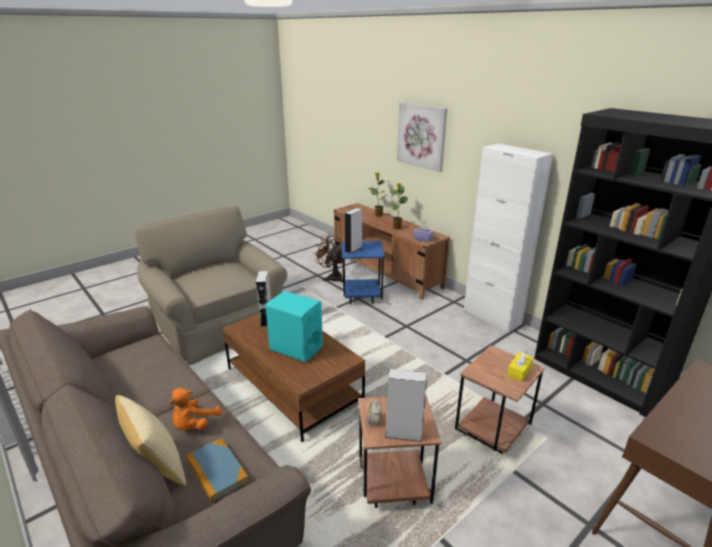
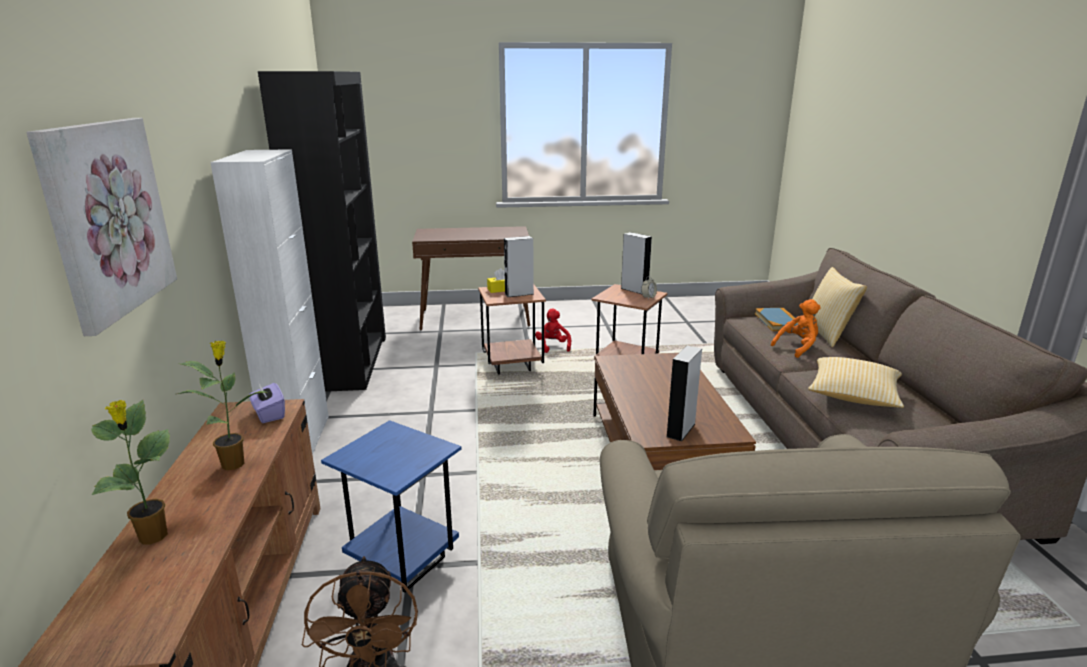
camera: 145 degrees left, 5 degrees down
turquoise speaker [265,291,323,362] -> none
grey speaker [345,208,362,253] -> grey speaker moved to [504,236,534,297]
none -> red plush toy [535,309,571,353]
none -> pillow [808,357,904,408]

